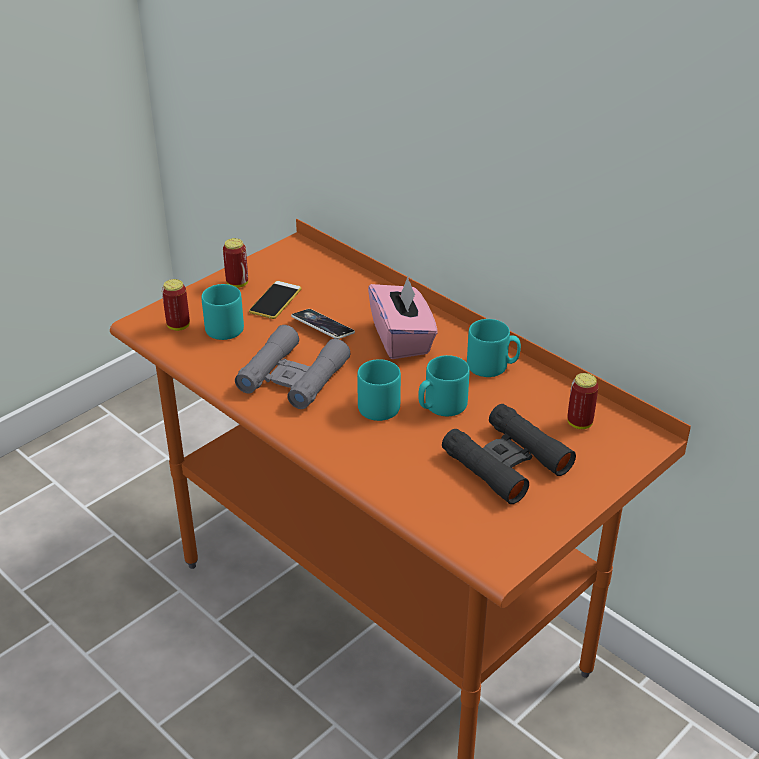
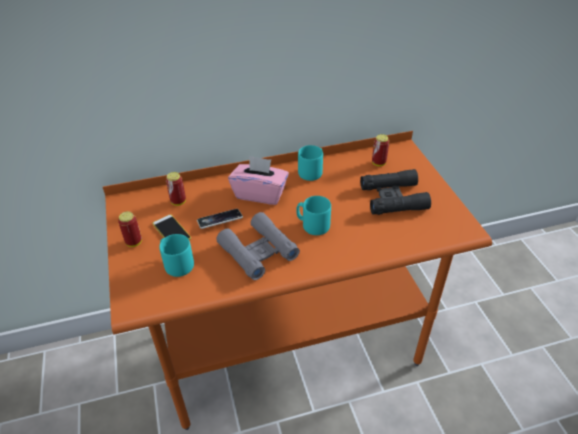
camera: 60 degrees left, 5 degrees up
can [162,279,190,331] -> can moved to [166,172,186,206]
turquoise mug [418,355,470,416] -> none

